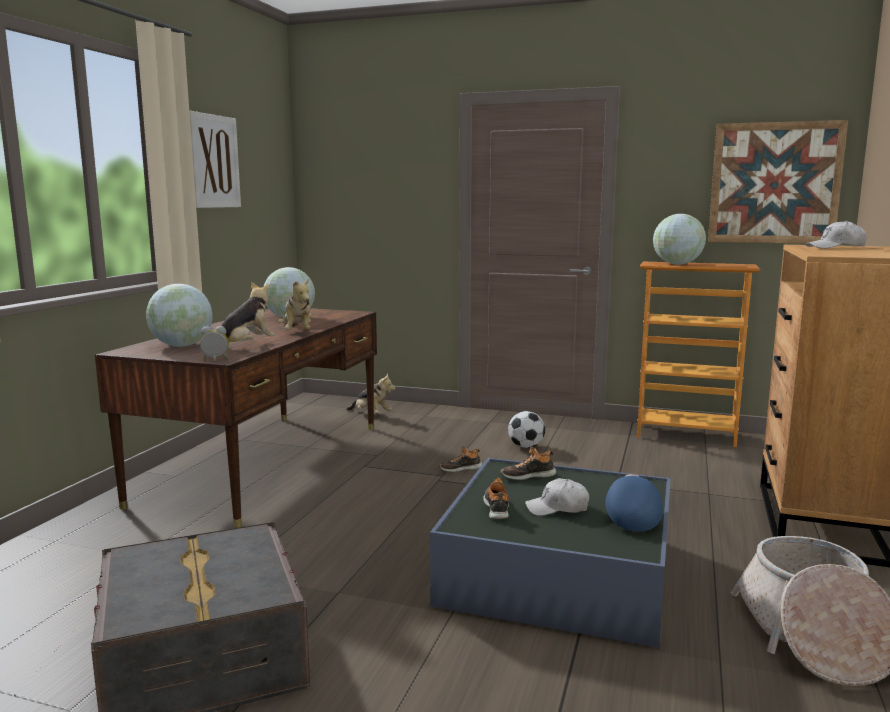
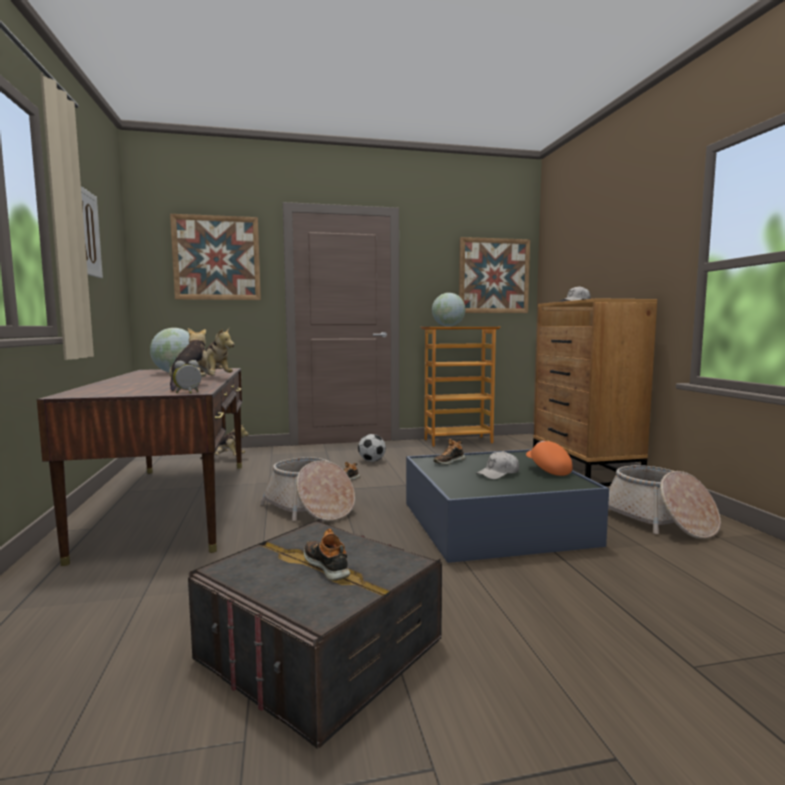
camera: 30 degrees left, 5 degrees down
globe [146,284,212,347] -> none
shoe [483,478,509,519] -> shoe moved to [304,529,350,581]
blue cap [605,474,663,532] -> orange cap [526,441,572,476]
none -> picture [170,214,261,300]
none -> basket [260,457,355,521]

